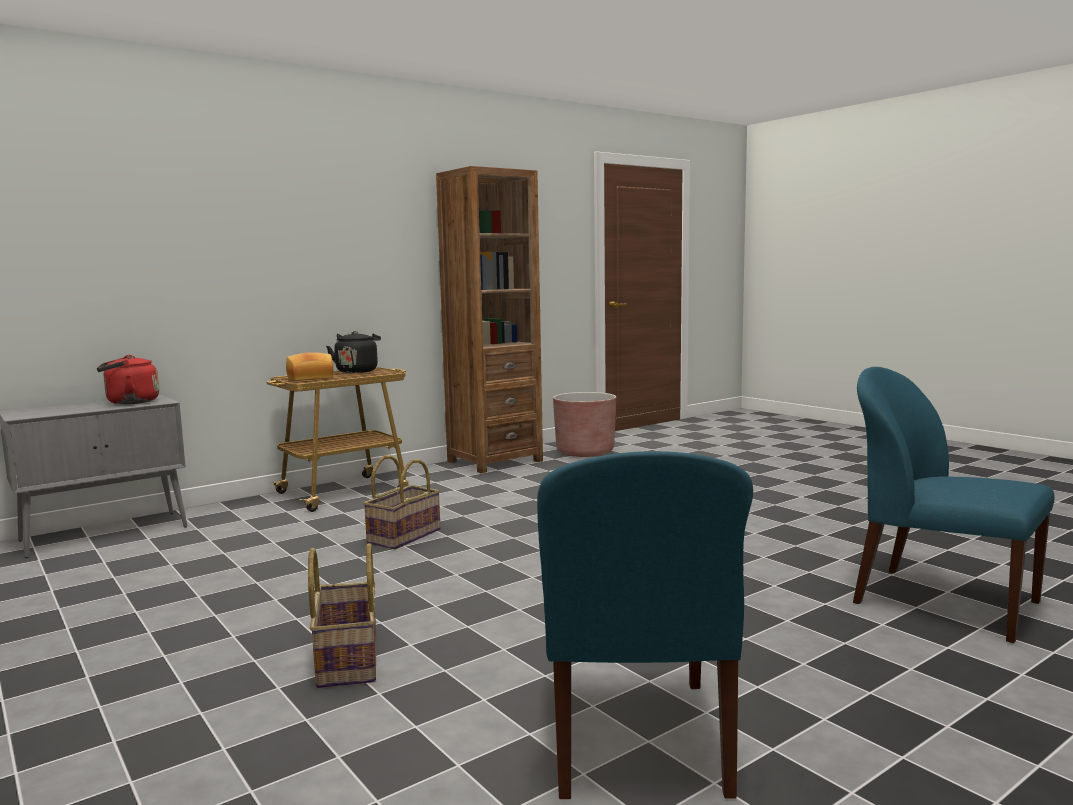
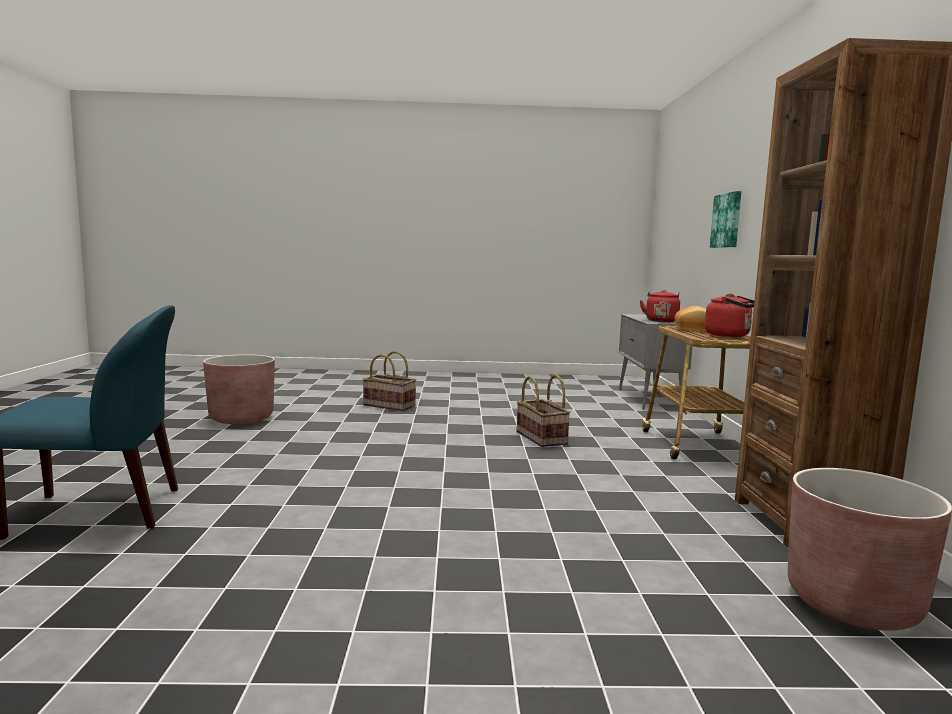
camera: 125 degrees right, 0 degrees up
black kettle [326,331,381,373] -> red kettle [705,293,755,337]
blue chair [537,451,753,799] -> brown planter [203,354,275,424]
none -> picture [710,191,741,248]

